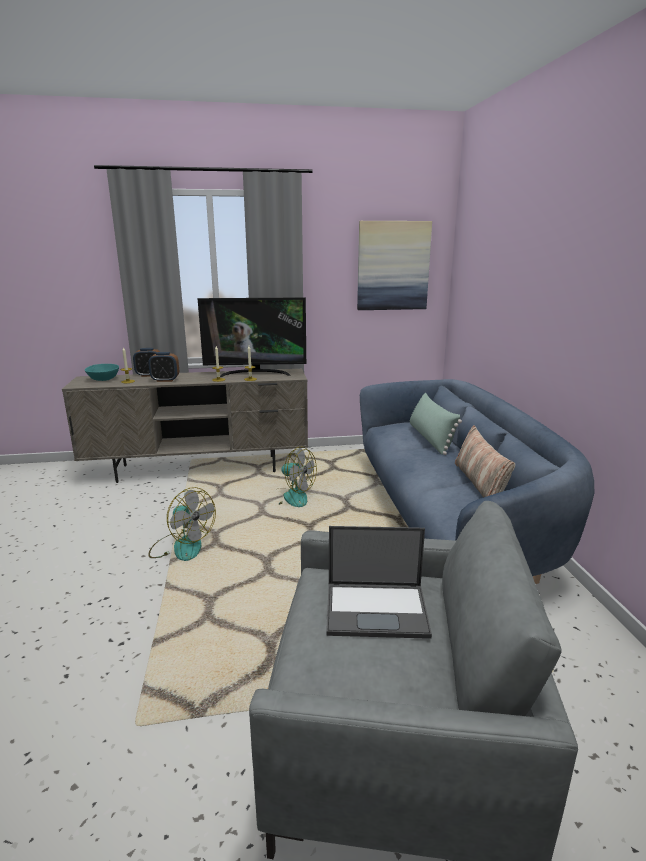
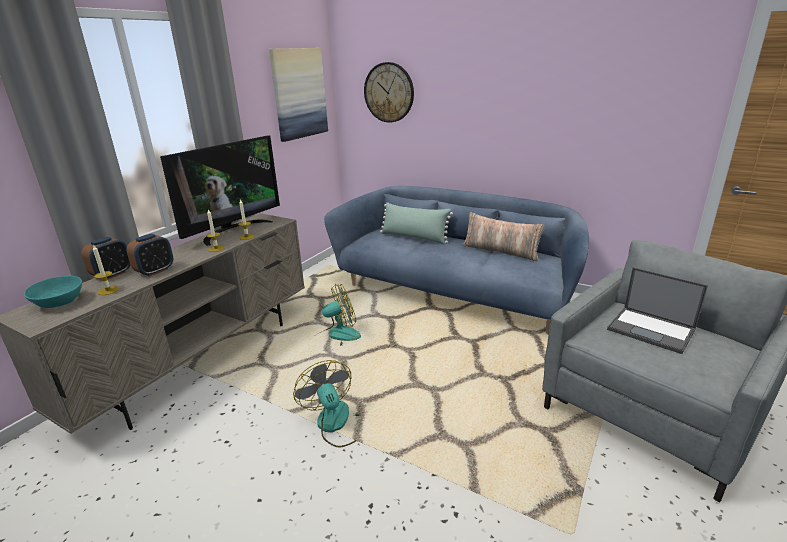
camera: 50 degrees left, 5 degrees up
fan [148,487,216,561] -> fan turned 105 degrees counterclockwise [293,360,360,448]
laptop [326,526,432,639] -> laptop turned 90 degrees clockwise [607,267,708,354]
none -> wall clock [364,62,414,123]

